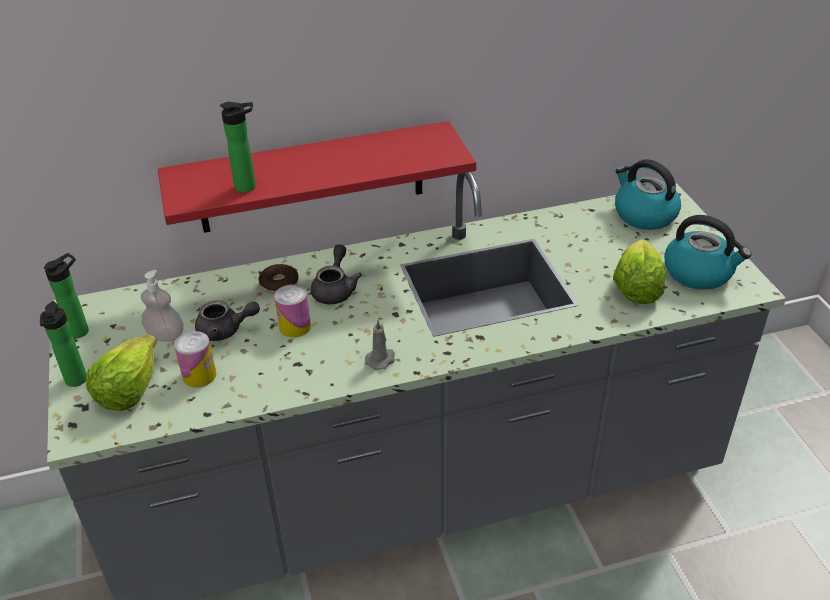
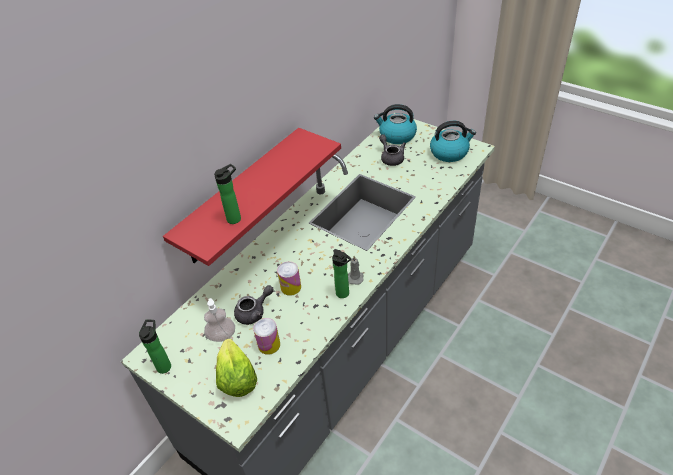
camera: 35 degrees left, 5 degrees up
bottle [40,301,86,387] -> bottle moved to [332,250,351,298]
donut [259,264,299,294] -> none
grey teapot [311,244,362,304] -> grey teapot moved to [379,134,406,166]
lettuce [613,239,666,304] -> none

